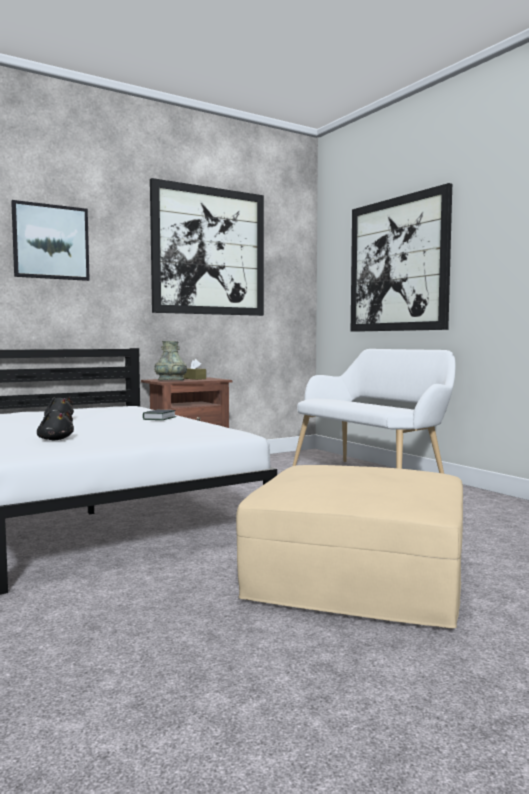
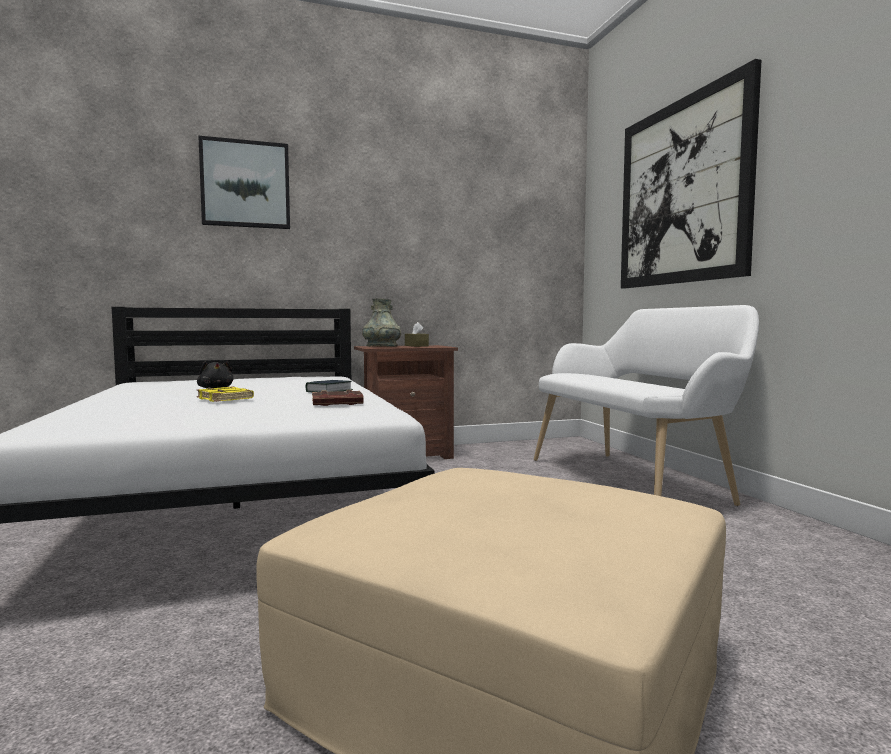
camera: 15 degrees right, 0 degrees up
black plush toy [37,410,74,440] -> none
picture [150,178,264,316] -> none
none -> yellow book [196,387,254,402]
none -> brown book [312,390,364,406]

